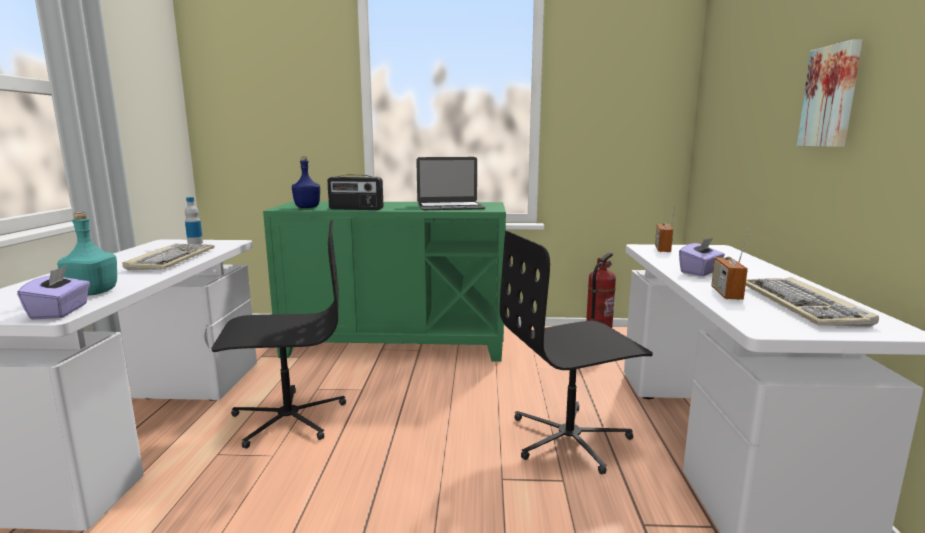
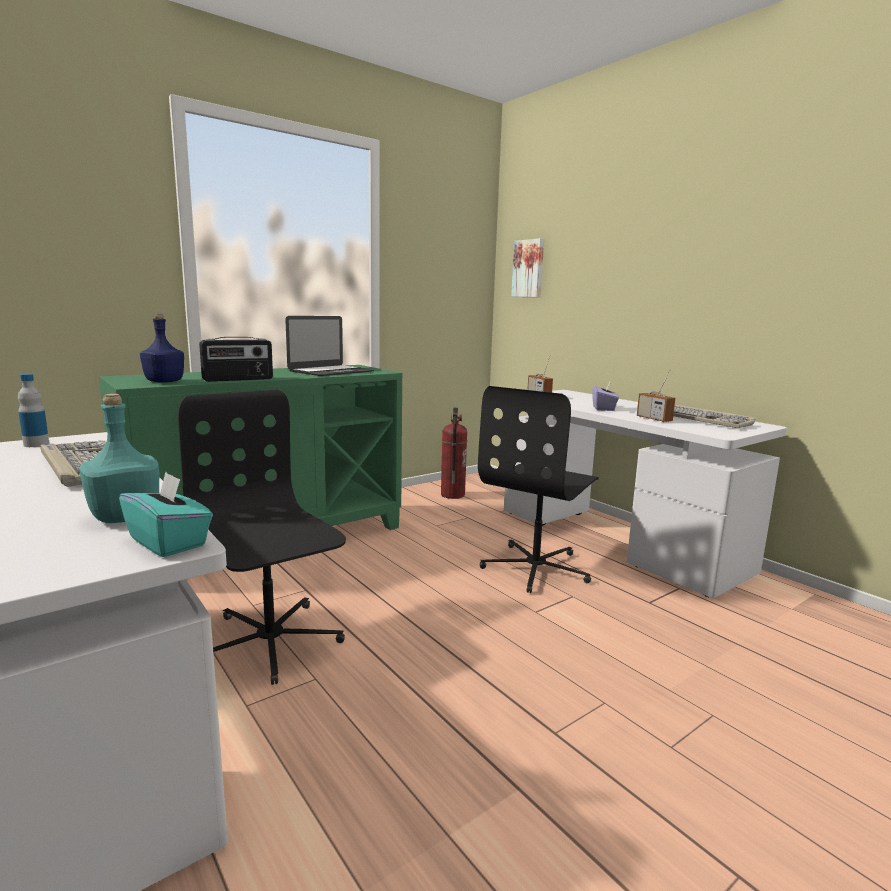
camera: 40 degrees left, 0 degrees up
purple tissue box [17,265,90,320] -> turquoise tissue box [119,472,213,557]
black office chair [211,220,346,448] -> black office chair turned 75 degrees counterclockwise [178,389,346,685]
picture [797,39,863,147] -> picture moved to [511,238,544,297]

